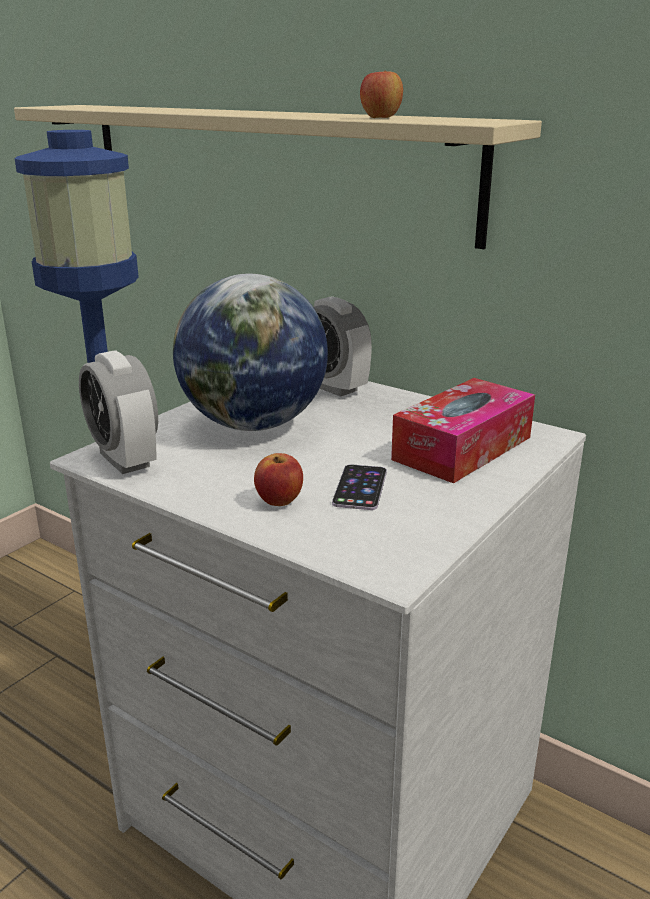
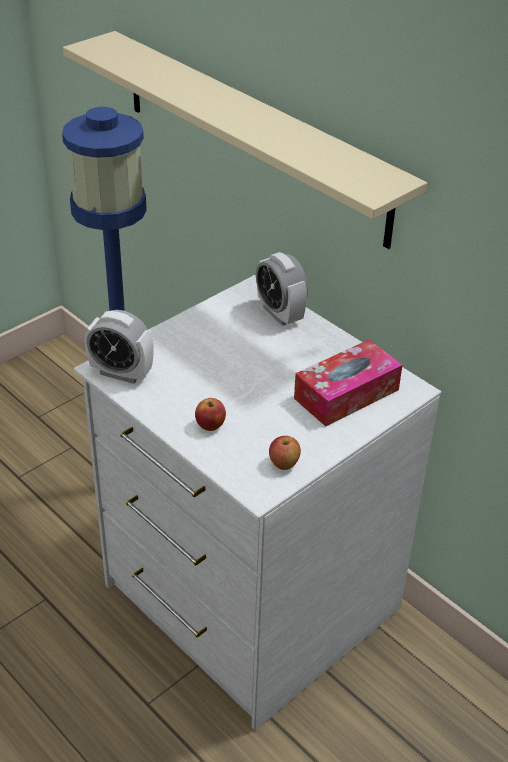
camera: 10 degrees right, 15 degrees up
alarm clock [79,350,158,474] -> alarm clock turned 45 degrees counterclockwise [84,310,154,384]
globe [173,274,328,431] -> none
phone [332,464,387,510] -> none
apple [360,70,403,118] -> apple moved to [269,436,301,470]

